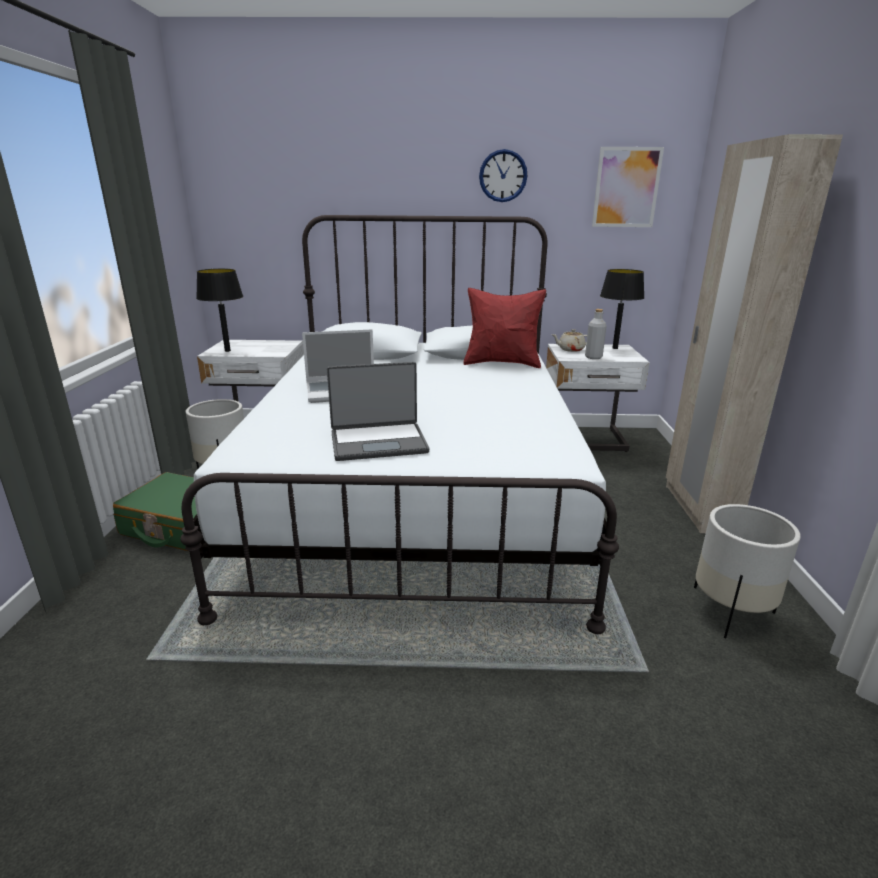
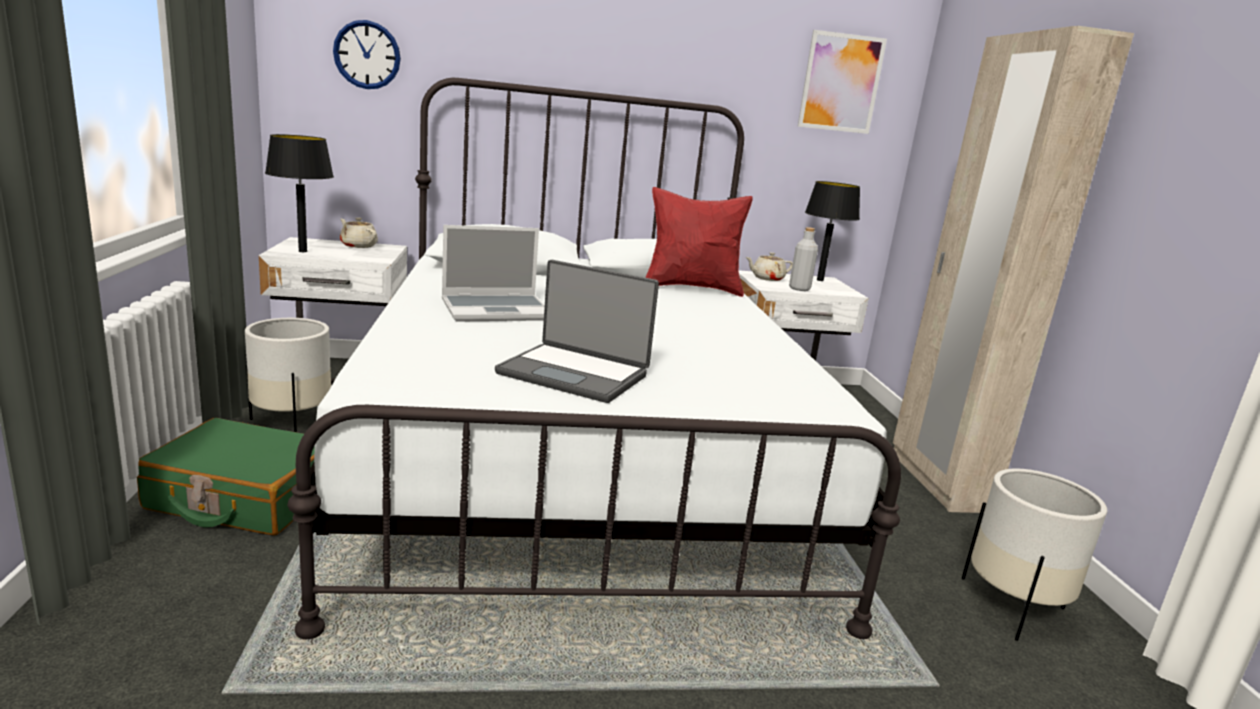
camera: 10 degrees left, 5 degrees down
laptop [327,362,429,461] -> laptop turned 45 degrees clockwise [495,260,659,403]
wall clock [479,149,527,202] -> wall clock moved to [333,20,401,89]
none -> beige teapot [340,218,378,248]

